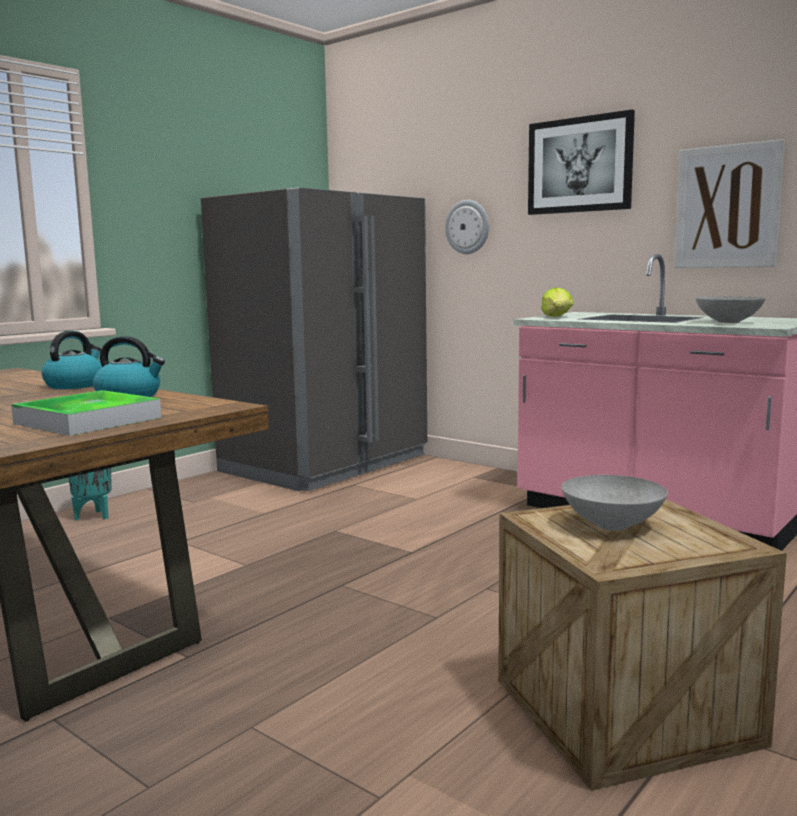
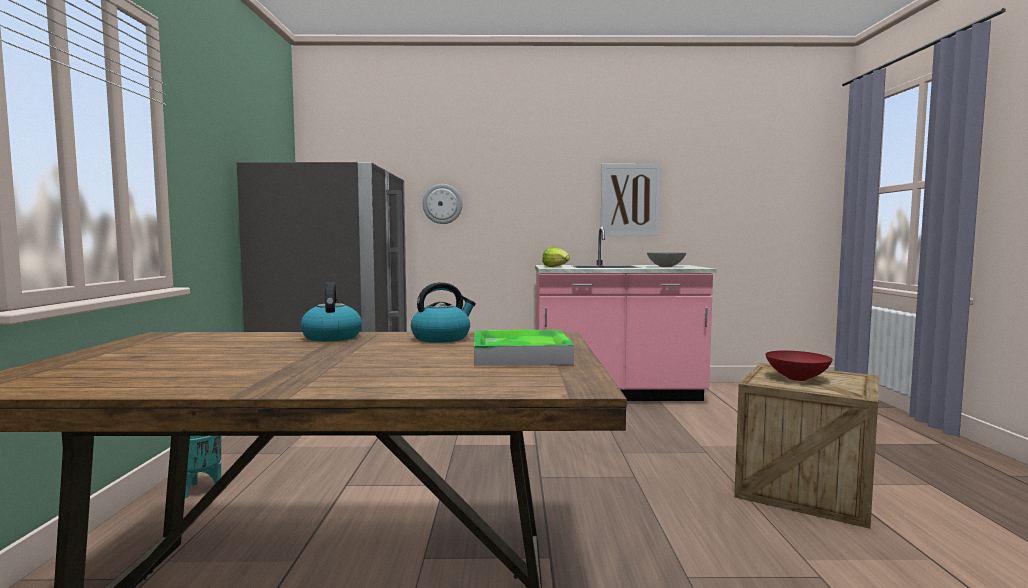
camera: 40 degrees left, 5 degrees down
picture [528,110,635,215] -> none
grey bowl [561,475,668,531] -> red bowl [766,351,833,381]

